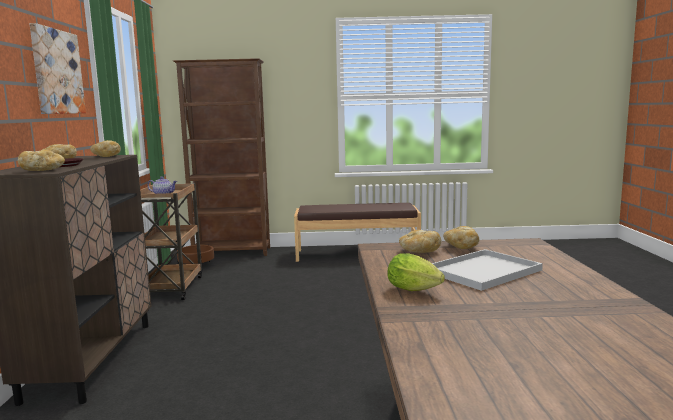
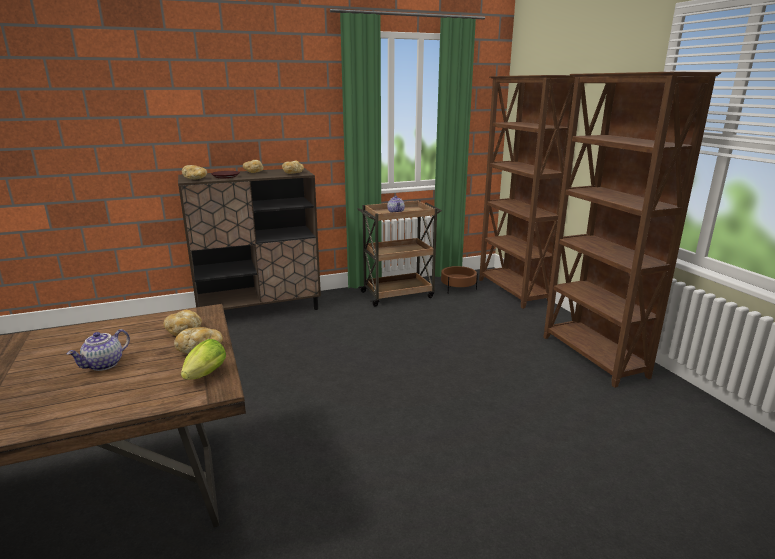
camera: 70 degrees right, 10 degrees up
picture [29,23,86,114] -> none
brown bench [294,203,421,262] -> brown bookcase [543,72,721,388]
lettuce [387,253,445,291] -> lettuce moved to [181,339,226,380]
white tray [432,249,543,291] -> teapot [67,329,130,371]

